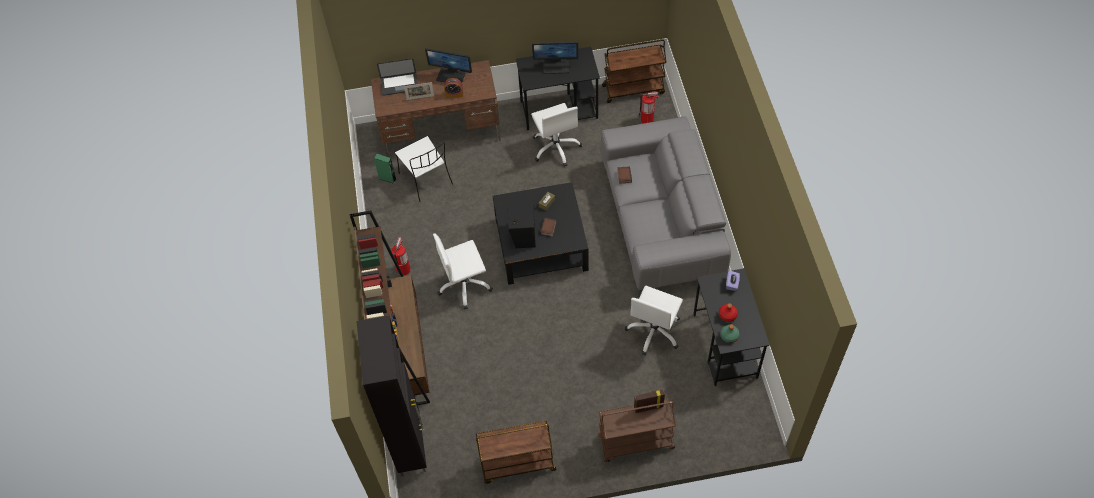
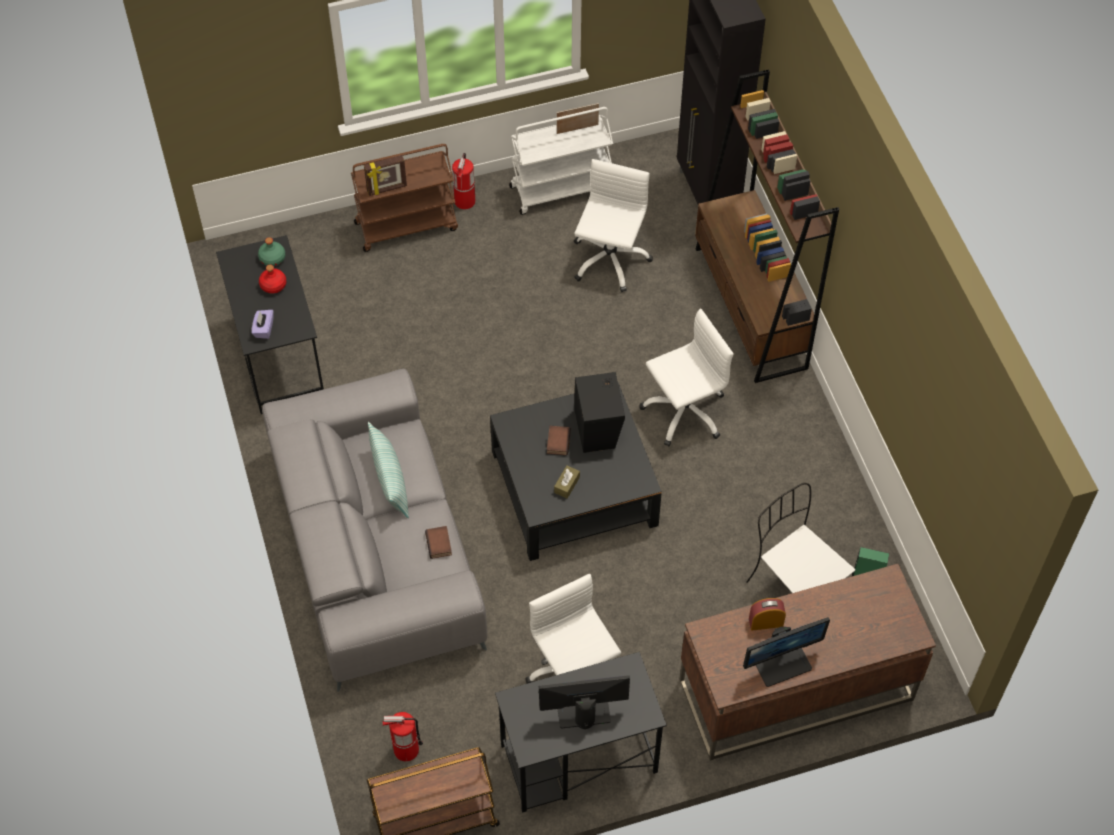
camera: 170 degrees right, 0 degrees up
laptop [377,58,418,96] -> none
fire extinguisher [391,237,411,275] -> fire extinguisher moved to [452,153,475,209]
picture frame [404,82,434,100] -> picture frame moved to [556,103,599,134]
monitor [425,48,472,82] -> monitor turned 150 degrees clockwise [743,617,830,687]
brown cart [476,421,556,484] -> white cart [509,107,613,215]
white office chair [625,286,683,355] -> white office chair moved to [574,159,653,292]
none -> pillow [368,422,409,518]

